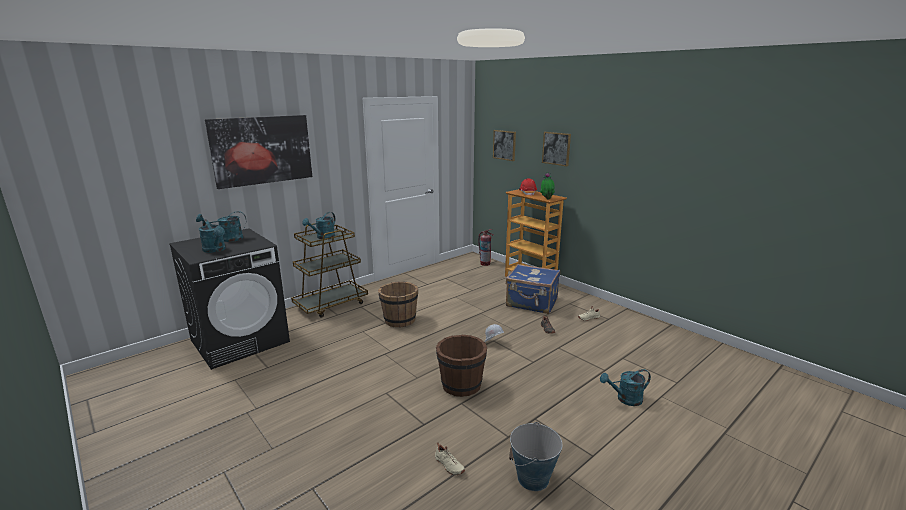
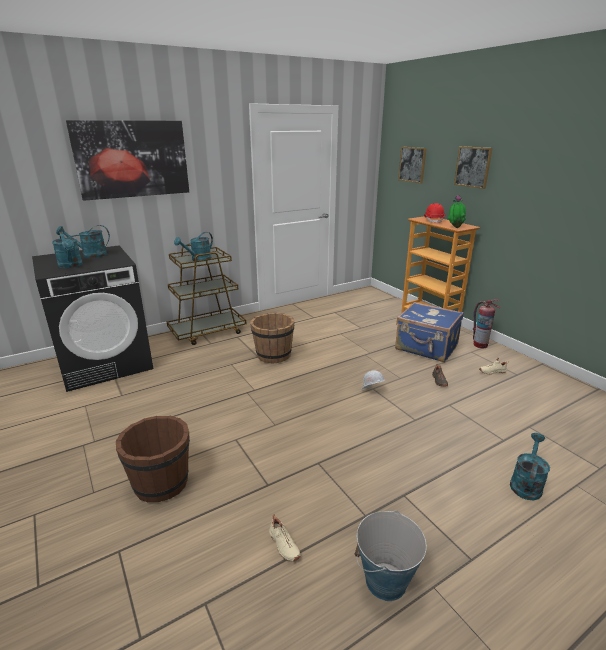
camera: 10 degrees right, 5 degrees up
brown bucket [436,335,487,397] -> brown bucket moved to [116,416,190,502]
fire extinguisher [478,229,494,266] -> fire extinguisher moved to [473,299,501,348]
turquoise watering can [600,369,651,406] -> turquoise watering can turned 120 degrees clockwise [510,433,550,500]

